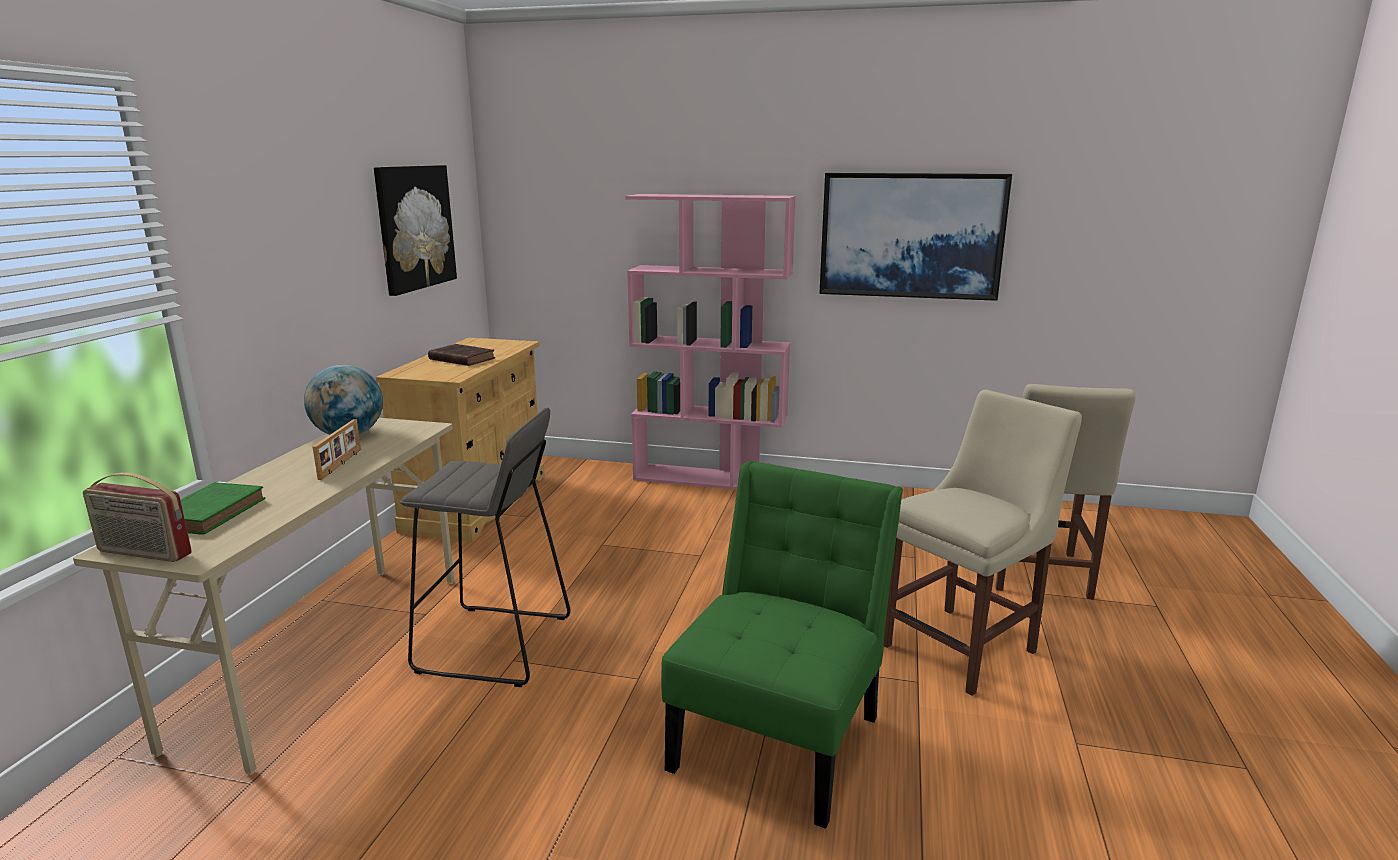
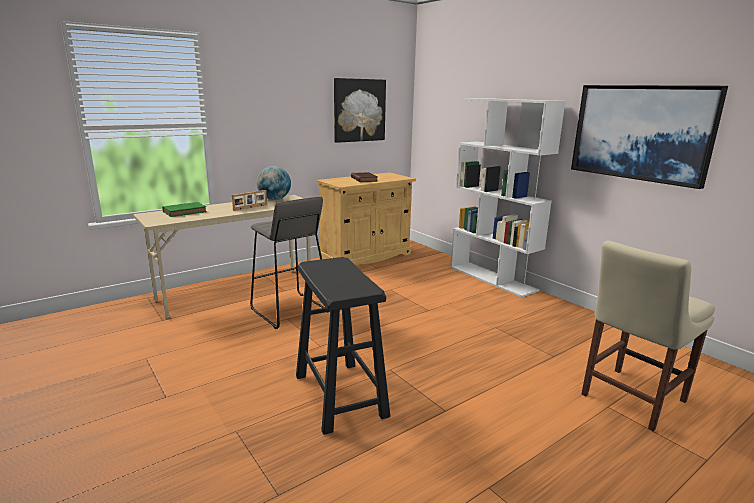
camera: 40 degrees right, 0 degrees up
radio [83,473,192,562] -> none
pink bookcase [625,194,796,490] -> white bookcase [450,98,565,297]
green chair [661,461,903,829] -> black stool [296,257,390,435]
beige chair [884,390,1082,696] -> none

